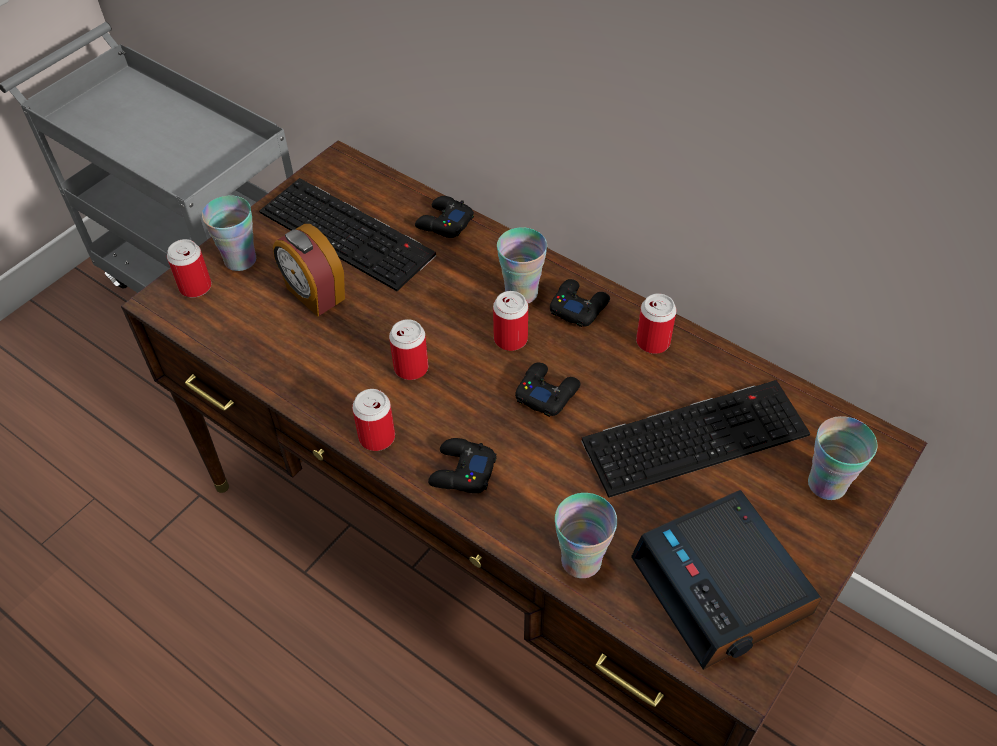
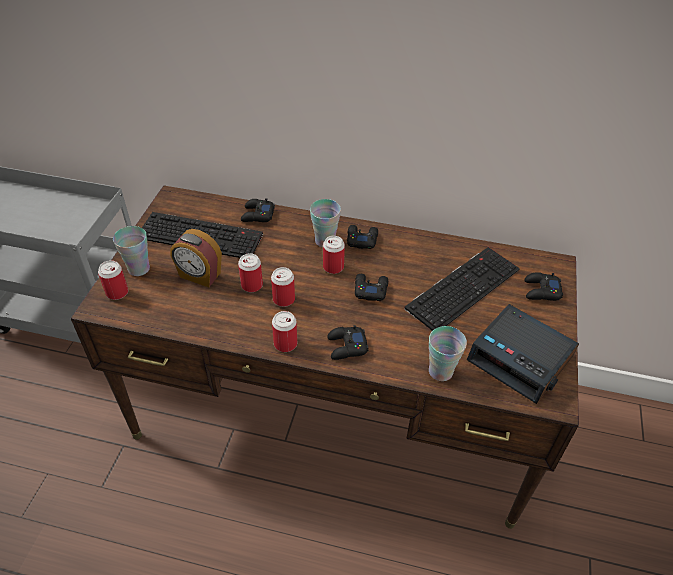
camera: 25 degrees left, 5 degrees down
can [636,293,676,354] -> can moved to [238,253,263,292]
cup [808,416,877,500] -> black game controller [524,272,563,301]

